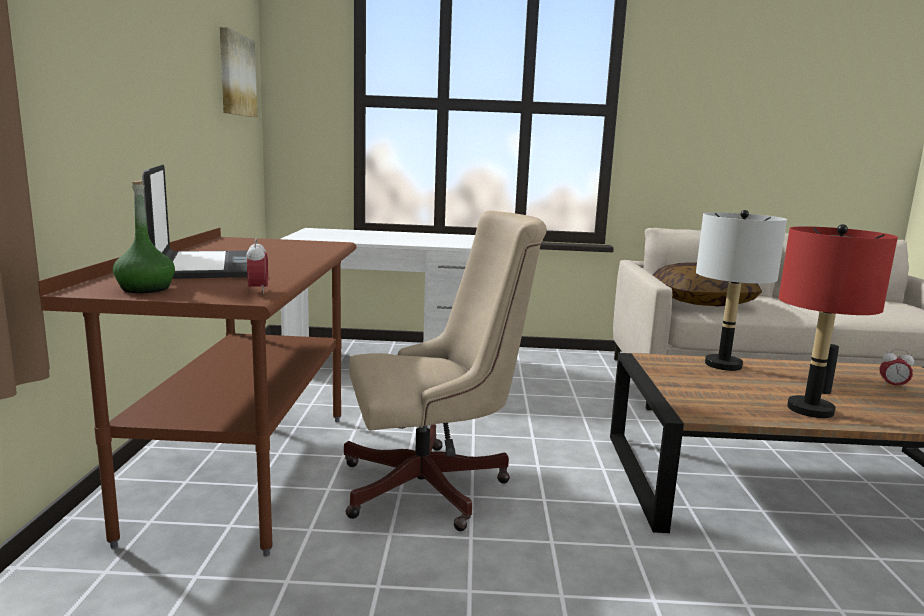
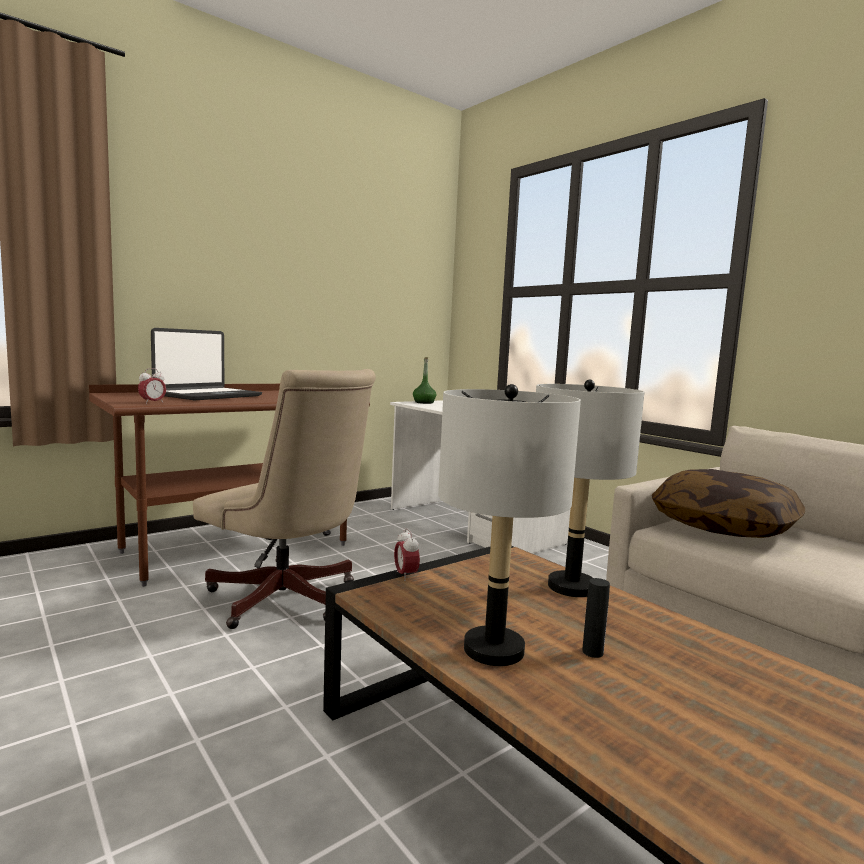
camera: 50 degrees right, 5 degrees down
green bottle [113,180,175,293] -> green bottle moved to [413,357,436,404]
picture [220,27,257,117] -> none
red table lamp [779,224,898,418] -> grey table lamp [438,384,581,666]
alarm clock [880,349,914,390] -> alarm clock moved to [394,528,420,581]

